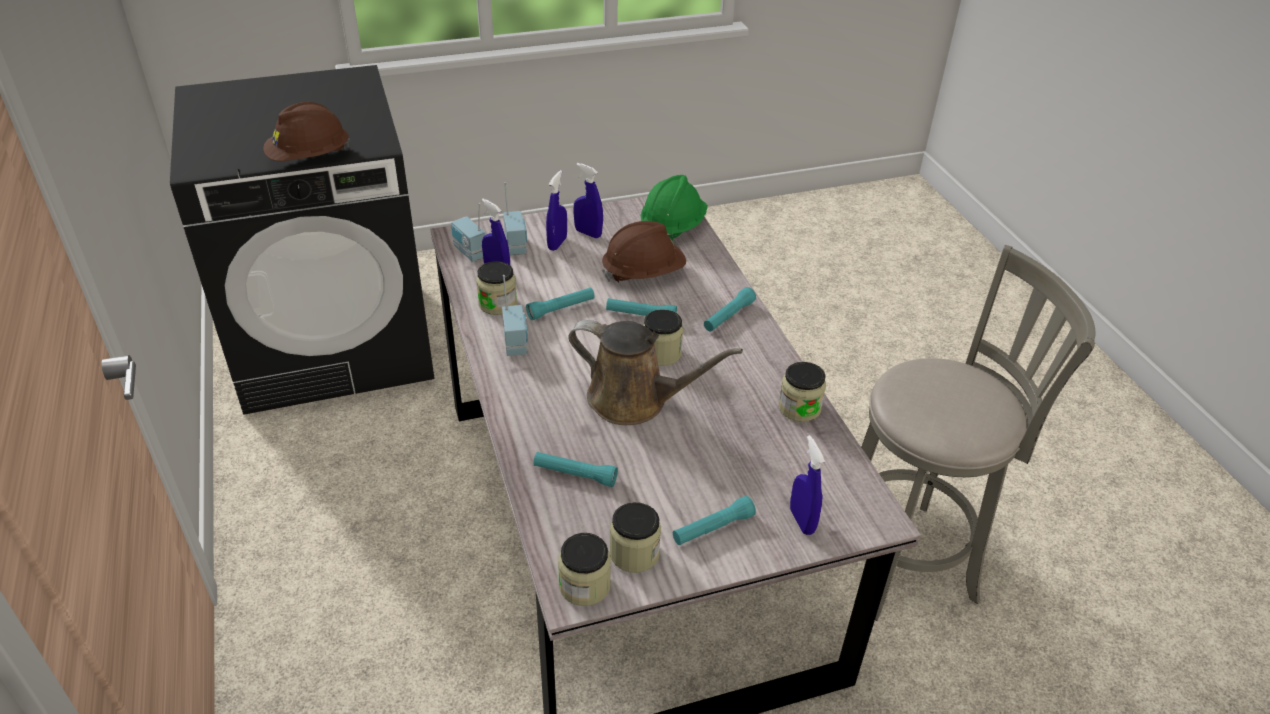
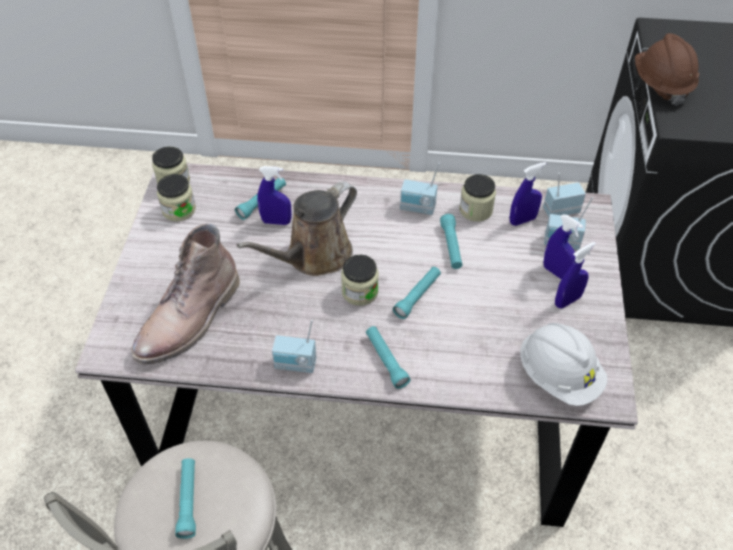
camera: 115 degrees right, 10 degrees up
brown hard hat [602,221,686,282] -> none
green hard hat [640,175,708,241] -> white hard hat [520,323,607,406]
turquoise flashlight [673,496,756,545] -> turquoise flashlight moved to [175,458,196,539]
jar [778,362,826,422] -> none
blue spray bottle [790,435,825,535] -> blue spray bottle moved to [257,166,292,225]
none -> brown boot [131,224,240,365]
none -> radio [272,320,316,373]

